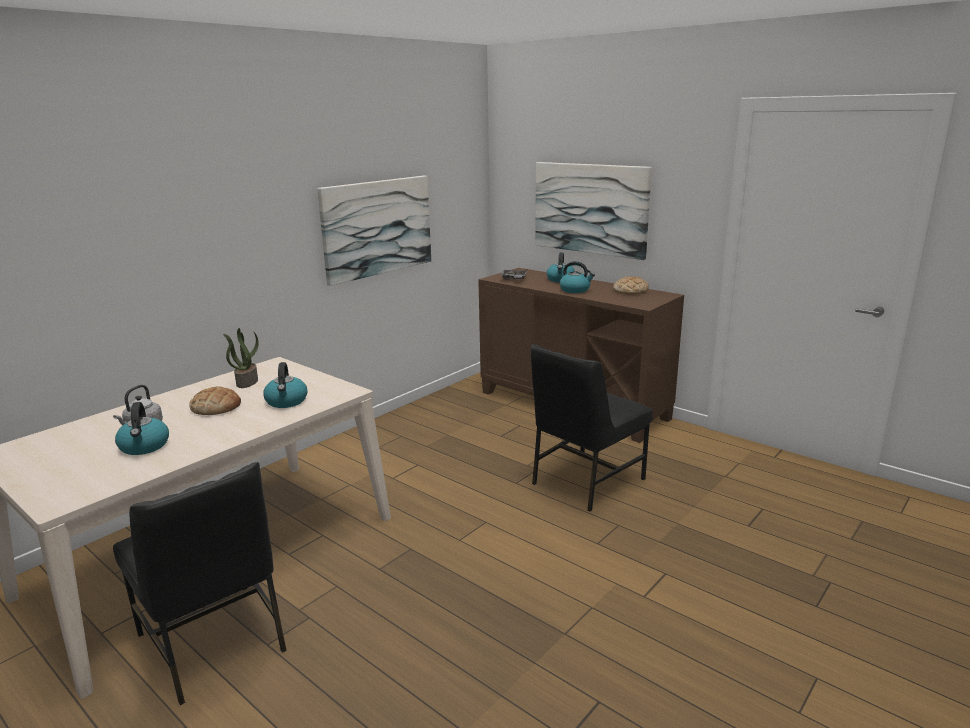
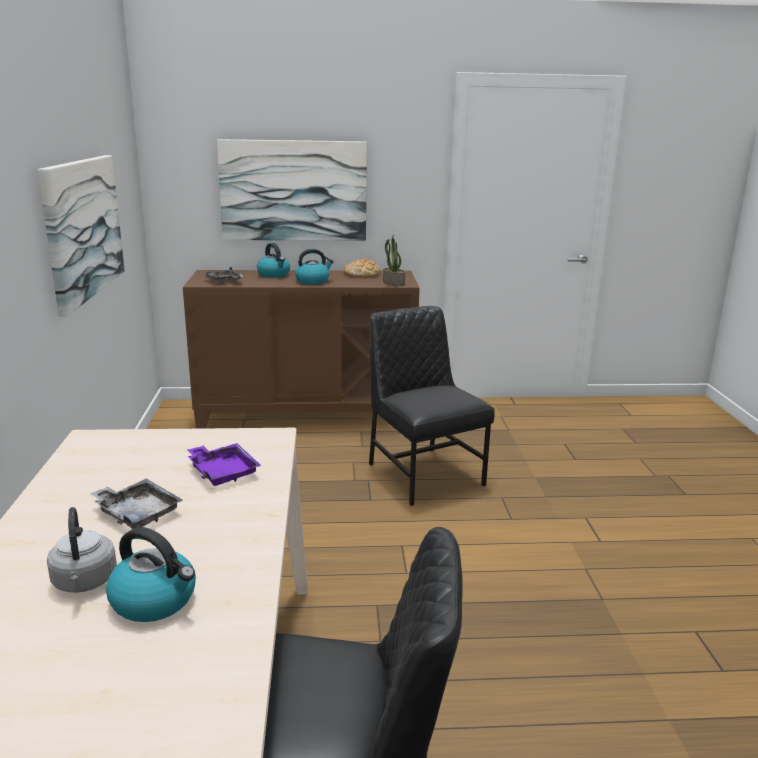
camera: 45 degrees left, 0 degrees up
bread [189,386,241,415] -> grey tray [90,479,183,529]
potted plant [223,328,259,388] -> potted plant moved to [383,234,405,286]
kettle [263,362,308,408] -> purple tray [187,443,261,486]
black chair [531,344,653,511] -> black chair turned 150 degrees clockwise [369,306,495,506]

